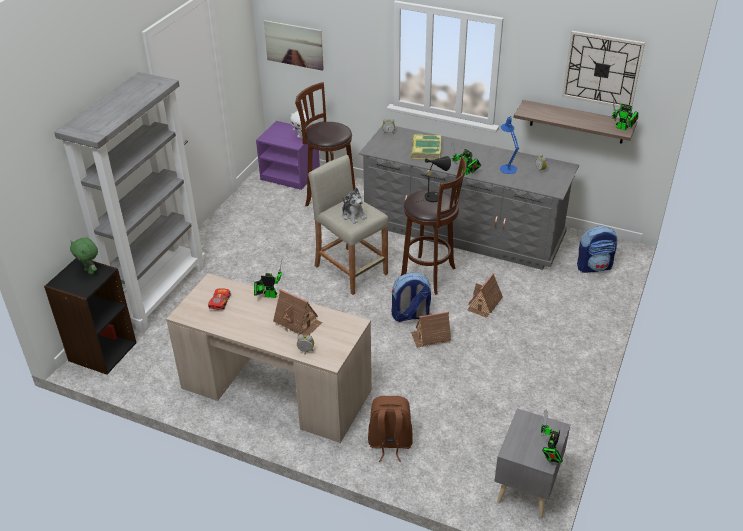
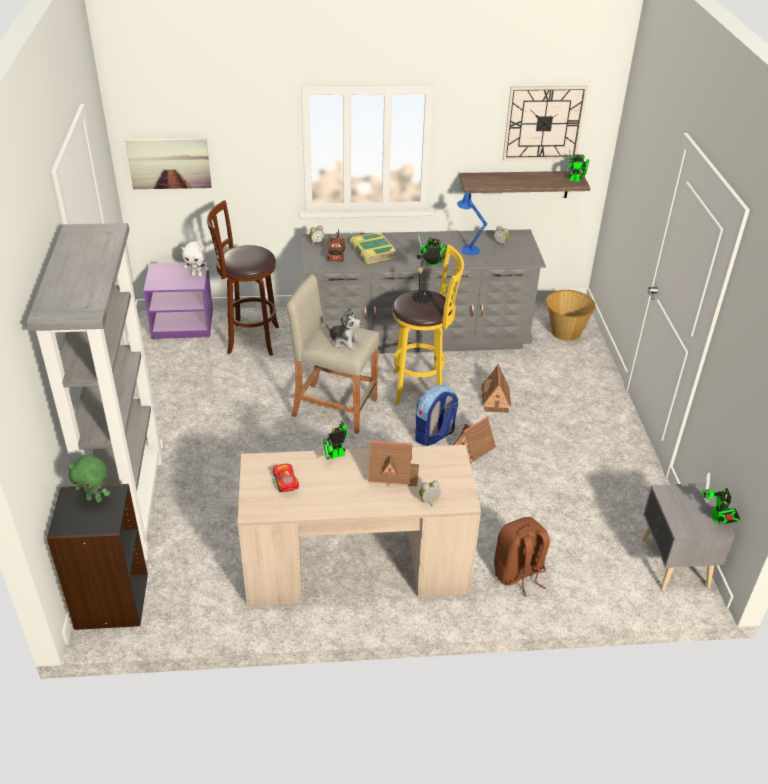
camera: 30 degrees left, 0 degrees up
brown stool [401,157,466,295] -> yellow stool [392,245,464,406]
backpack [577,226,617,273] -> basket [545,290,596,341]
none -> toy truck [327,229,345,262]

